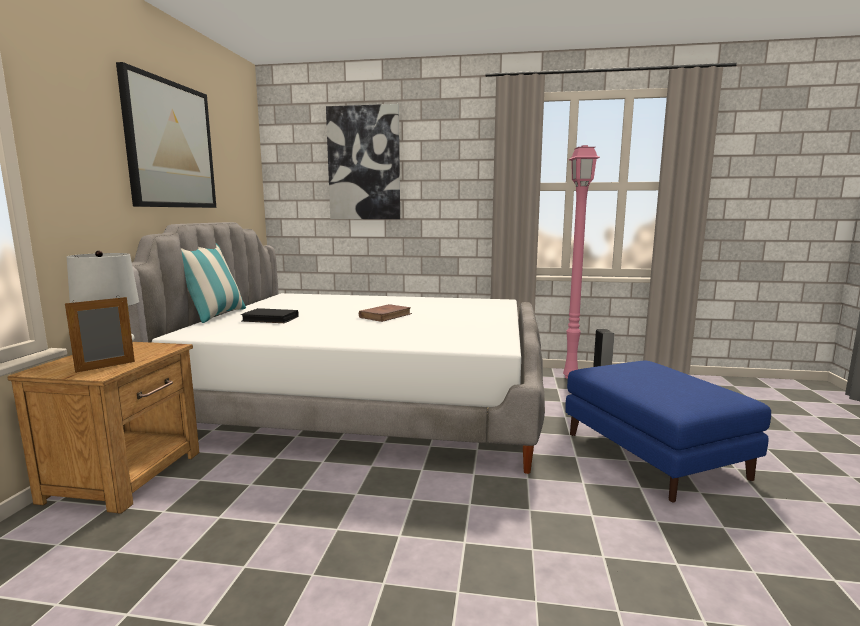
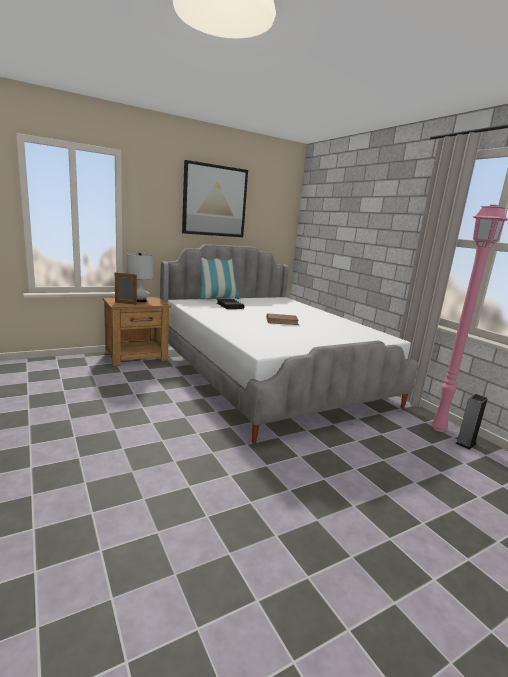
camera: 50 degrees right, 5 degrees up
picture [326,104,400,219] -> none
blue ottoman [565,361,771,502] -> none

